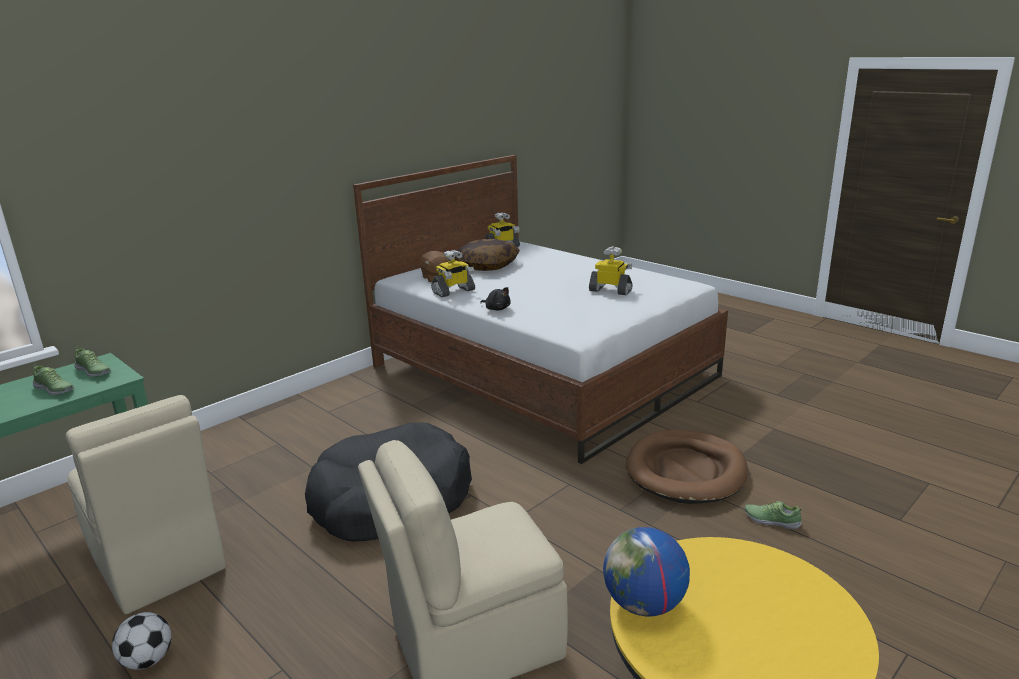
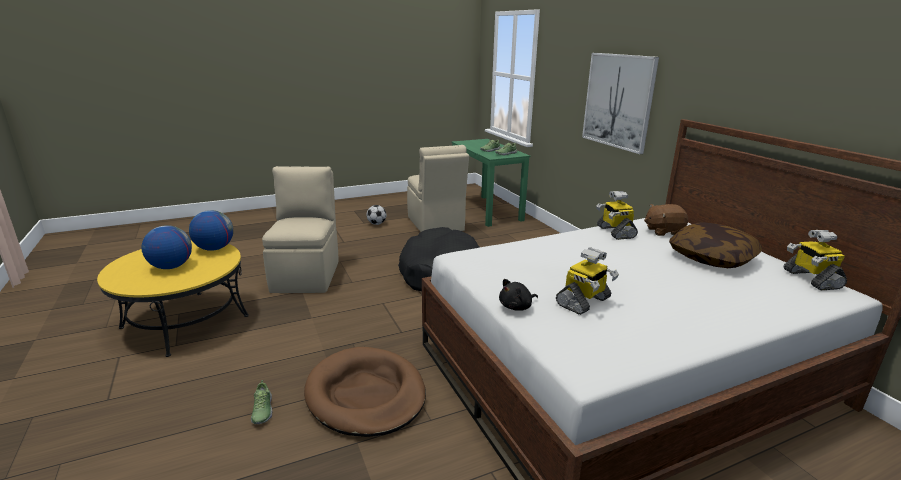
camera: 110 degrees right, 0 degrees up
beige chair [66,395,226,614] -> beige chair turned 90 degrees counterclockwise [407,145,469,232]
black plush toy [480,287,511,310] -> black plush toy moved to [499,279,538,311]
shoe [745,501,803,530] -> shoe turned 120 degrees clockwise [251,380,272,424]
none -> globe [141,225,192,269]
none -> picture [582,53,659,154]

